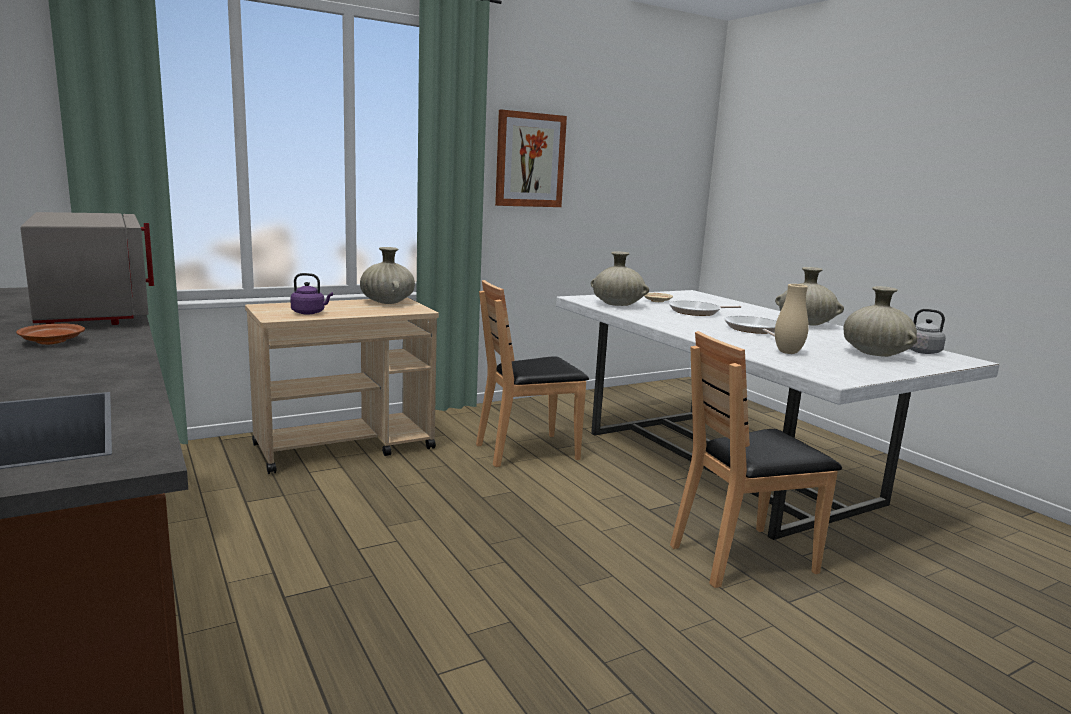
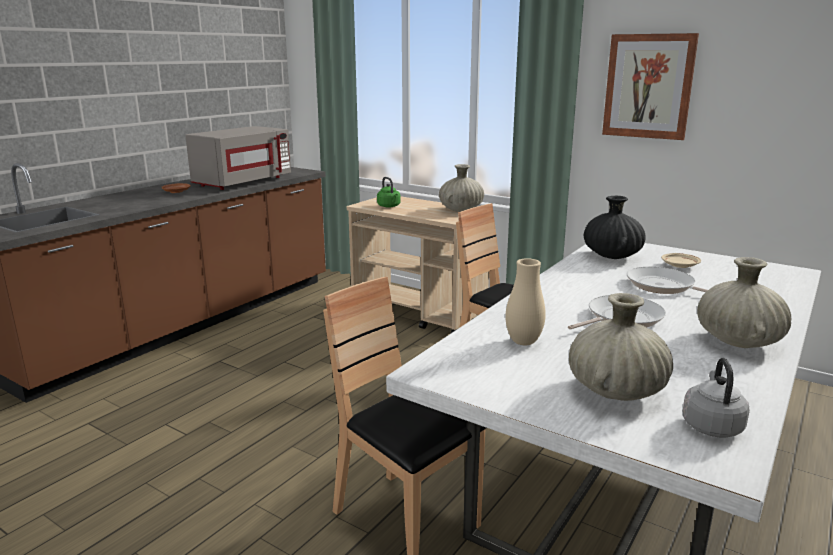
camera: 65 degrees right, 5 degrees up
purple kettle [290,273,333,314] -> green kettle [377,177,401,208]
beige vase [591,251,649,306] -> black vase [584,196,646,259]

